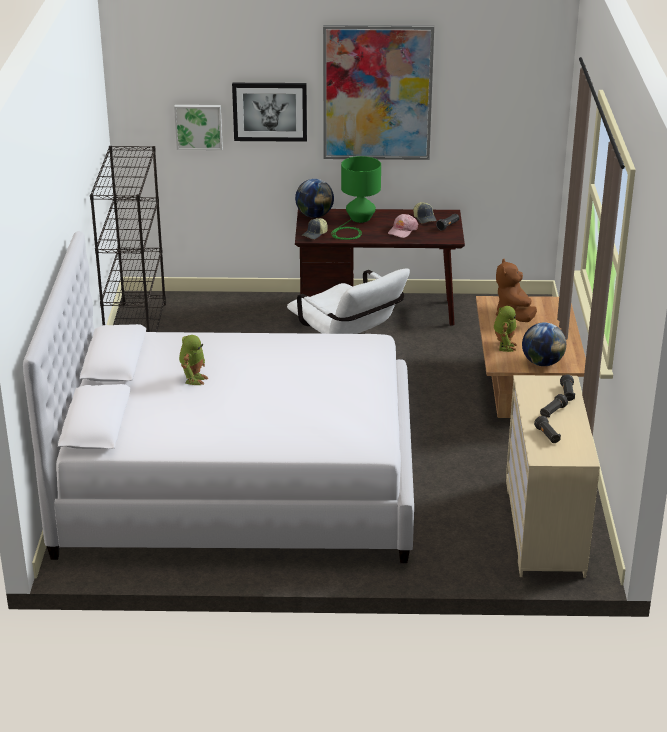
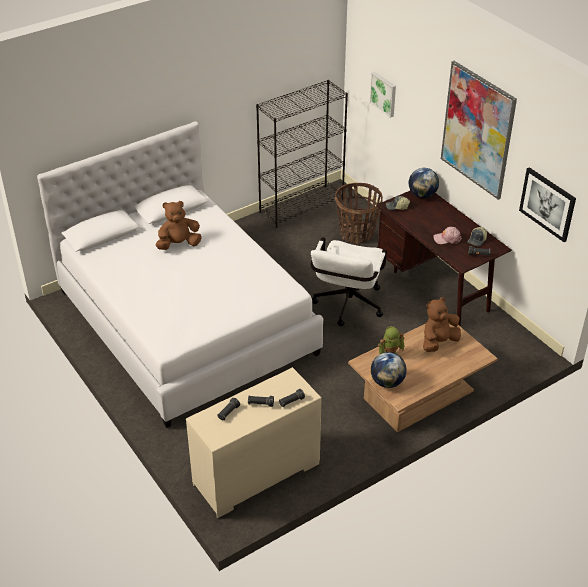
camera: 55 degrees right, 10 degrees up
toy robot [179,335,208,385] -> brown plush toy [155,201,202,250]
picture [232,83,307,142] -> picture moved to [519,167,576,242]
green table lamp [331,156,381,240] -> none
none -> basket [335,183,383,245]

